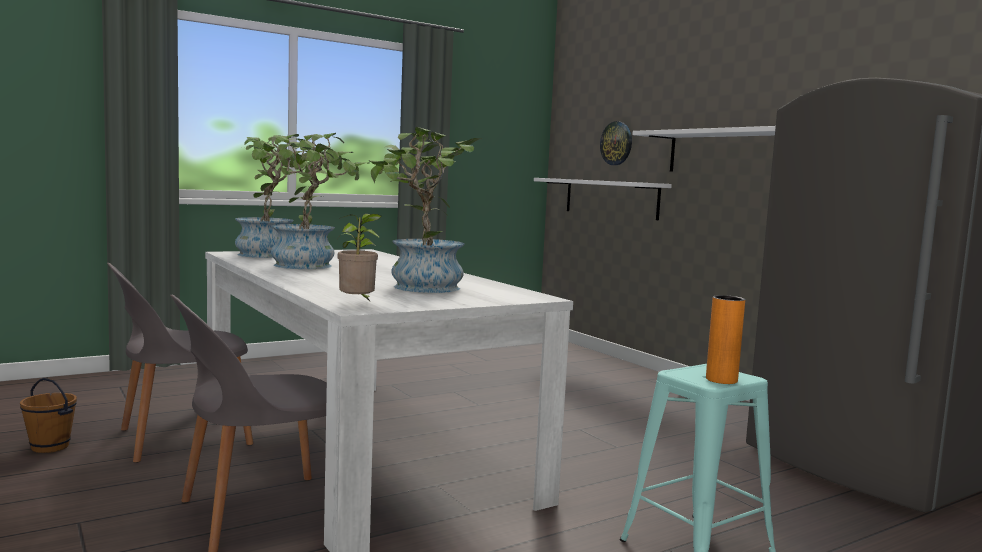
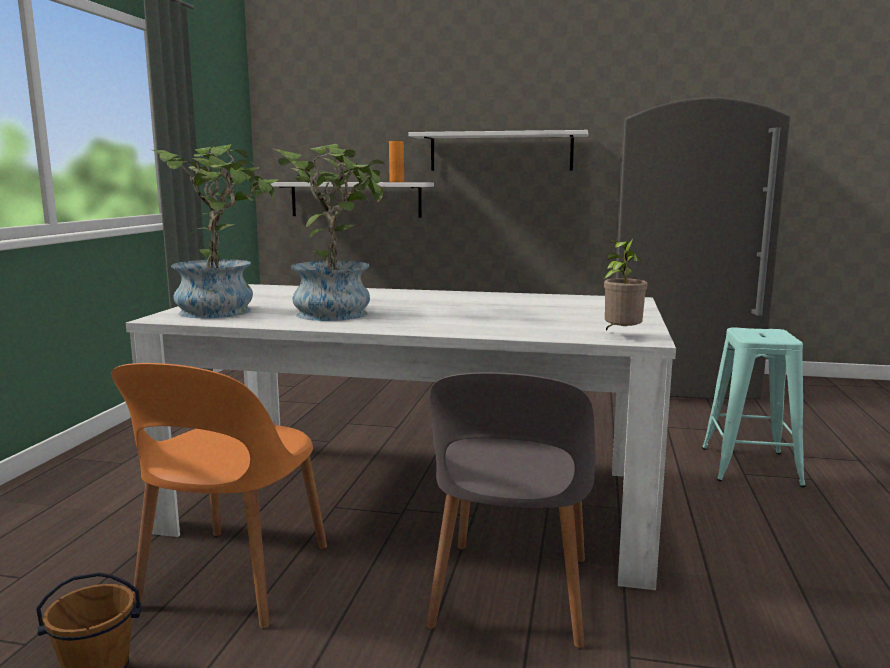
camera: 45 degrees left, 5 degrees up
grey chair [107,263,253,463] -> orange chair [112,363,327,628]
potted plant [369,127,481,293] -> none
wall clock [600,121,632,165] -> none
orange vase [706,295,745,384] -> orange vase moved to [389,141,404,182]

